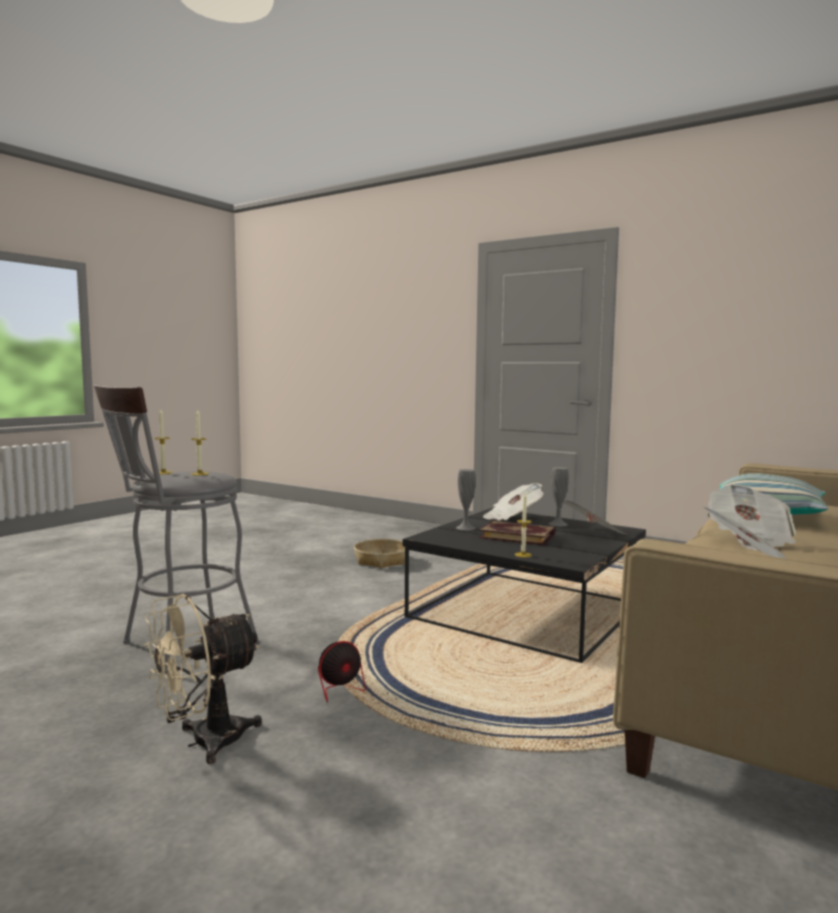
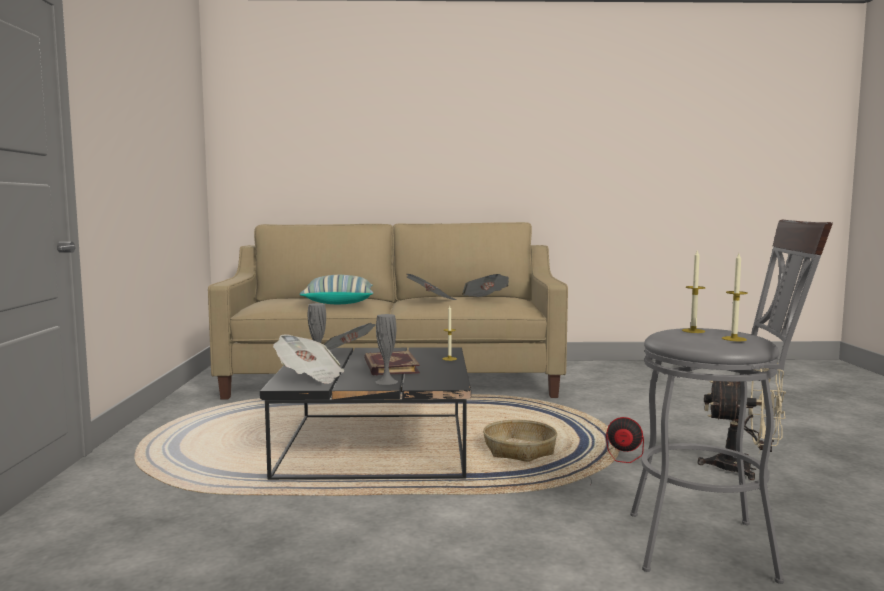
camera: 125 degrees left, 0 degrees up
basket [354,539,405,568] -> basket moved to [483,420,557,462]

